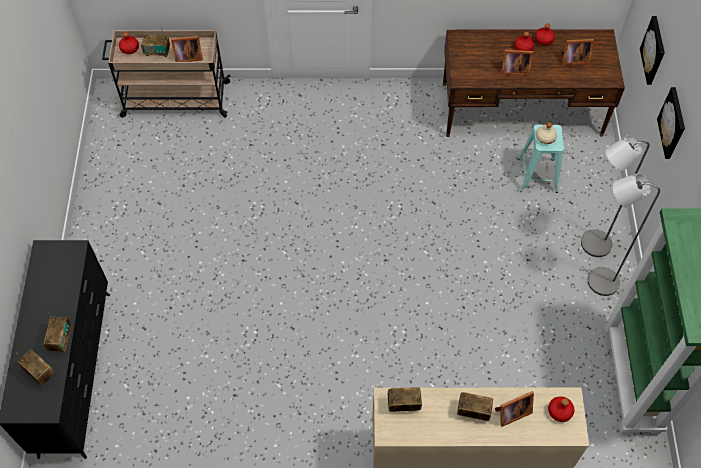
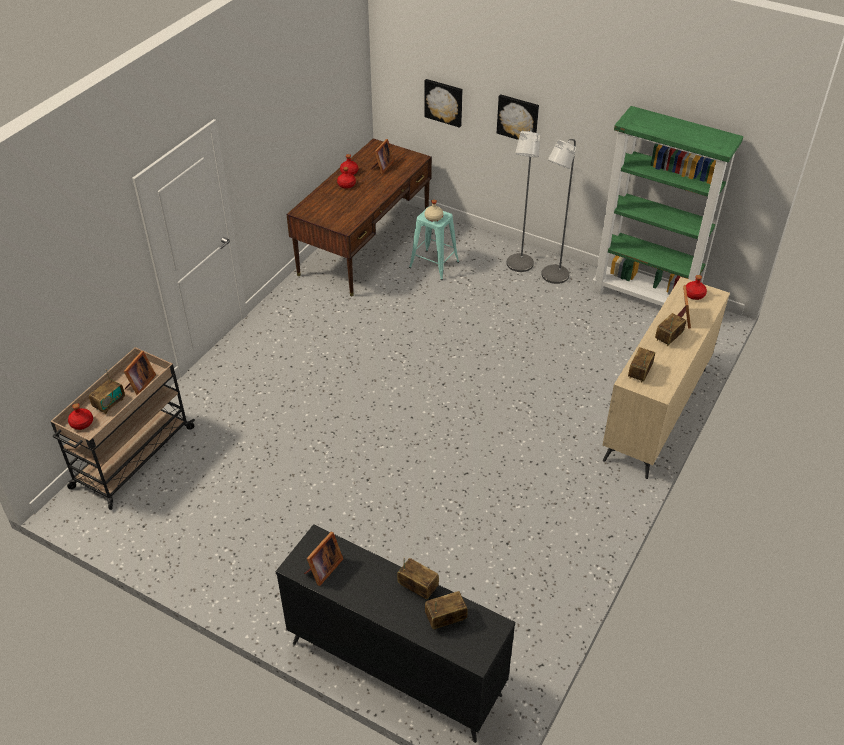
camera: 60 degrees left, 15 degrees down
picture frame [501,50,533,76] -> picture frame moved to [304,532,343,586]

